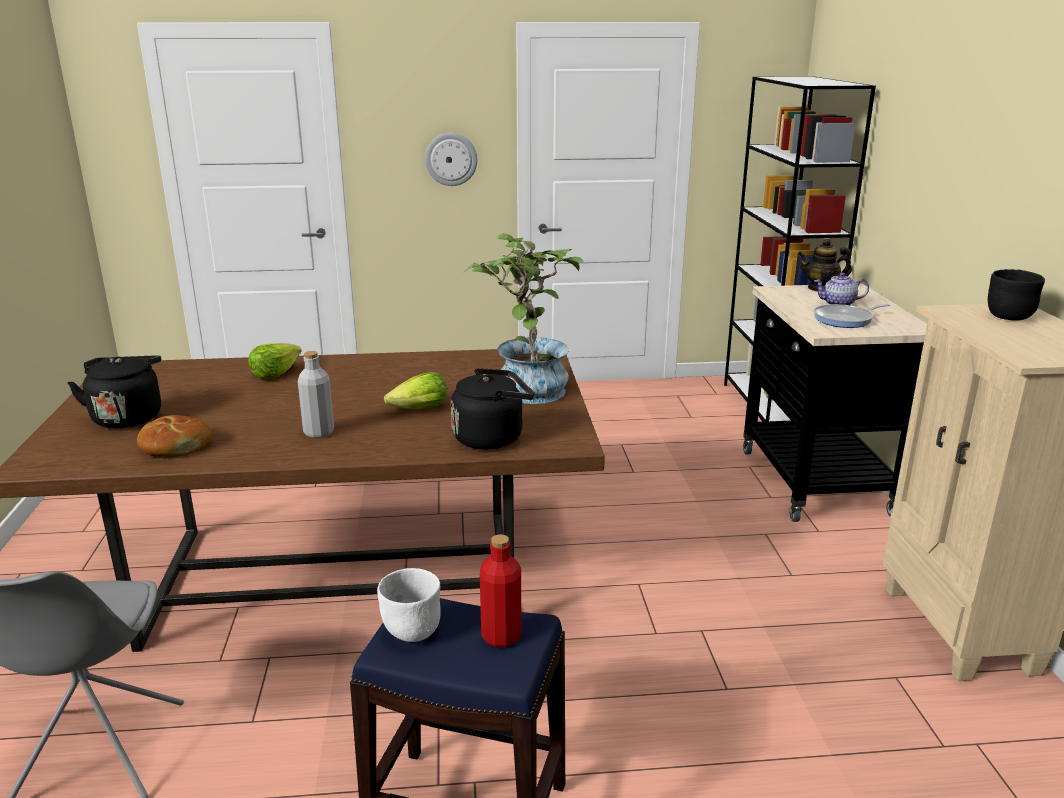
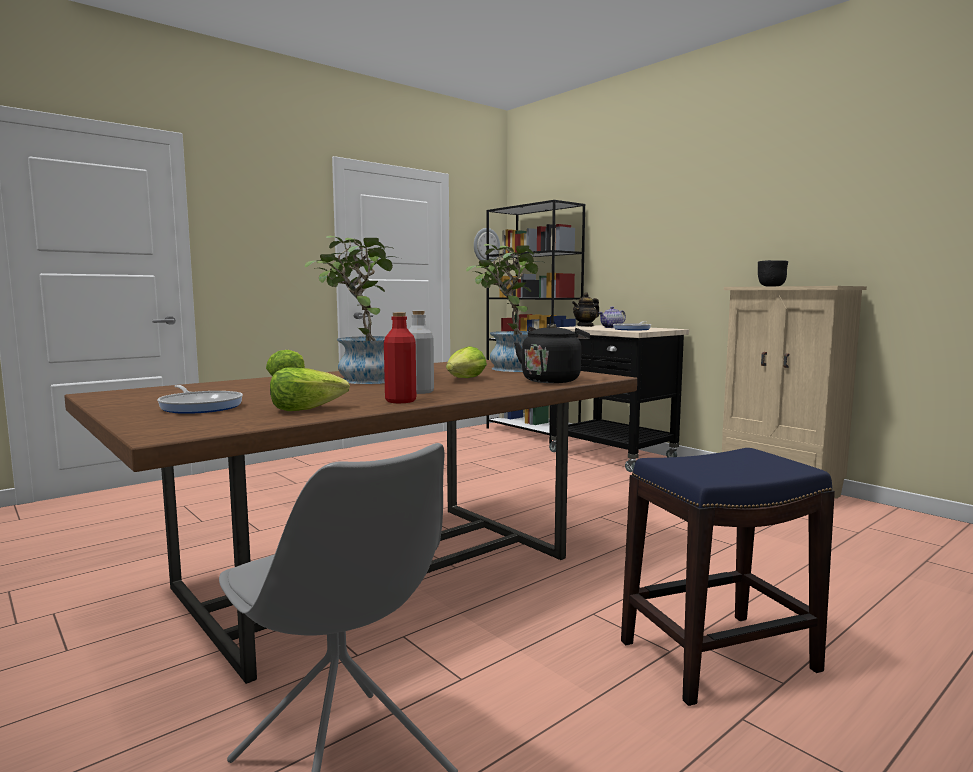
camera: 35 degrees left, 15 degrees down
black kettle [68,355,161,428] -> frying pan [157,385,243,414]
bread [137,415,212,457] -> lettuce [270,367,350,411]
white bowl [377,568,441,642] -> none
wall clock [425,133,478,186] -> wall clock moved to [474,228,500,262]
red bottle [480,534,522,647] -> red bottle moved to [384,312,416,403]
none -> potted plant [305,235,399,384]

